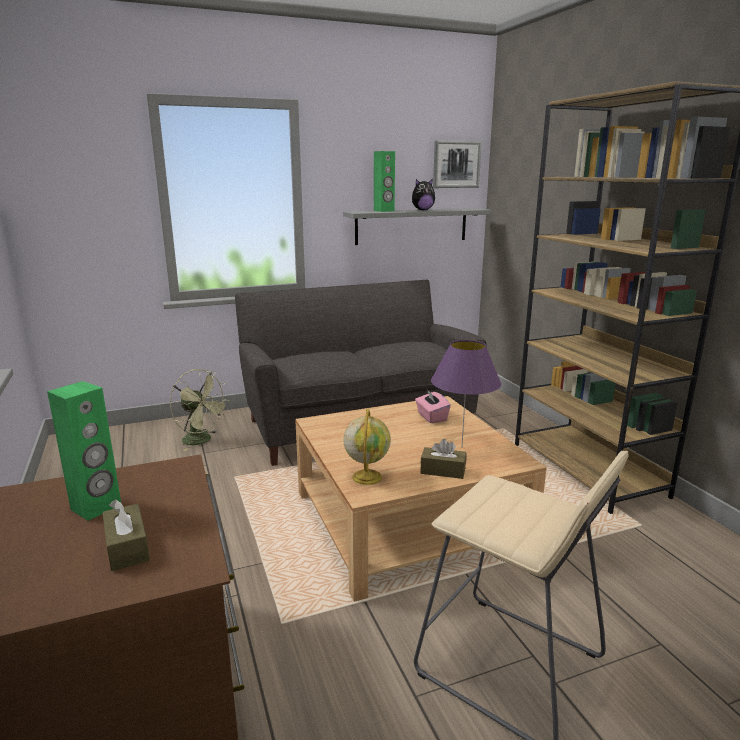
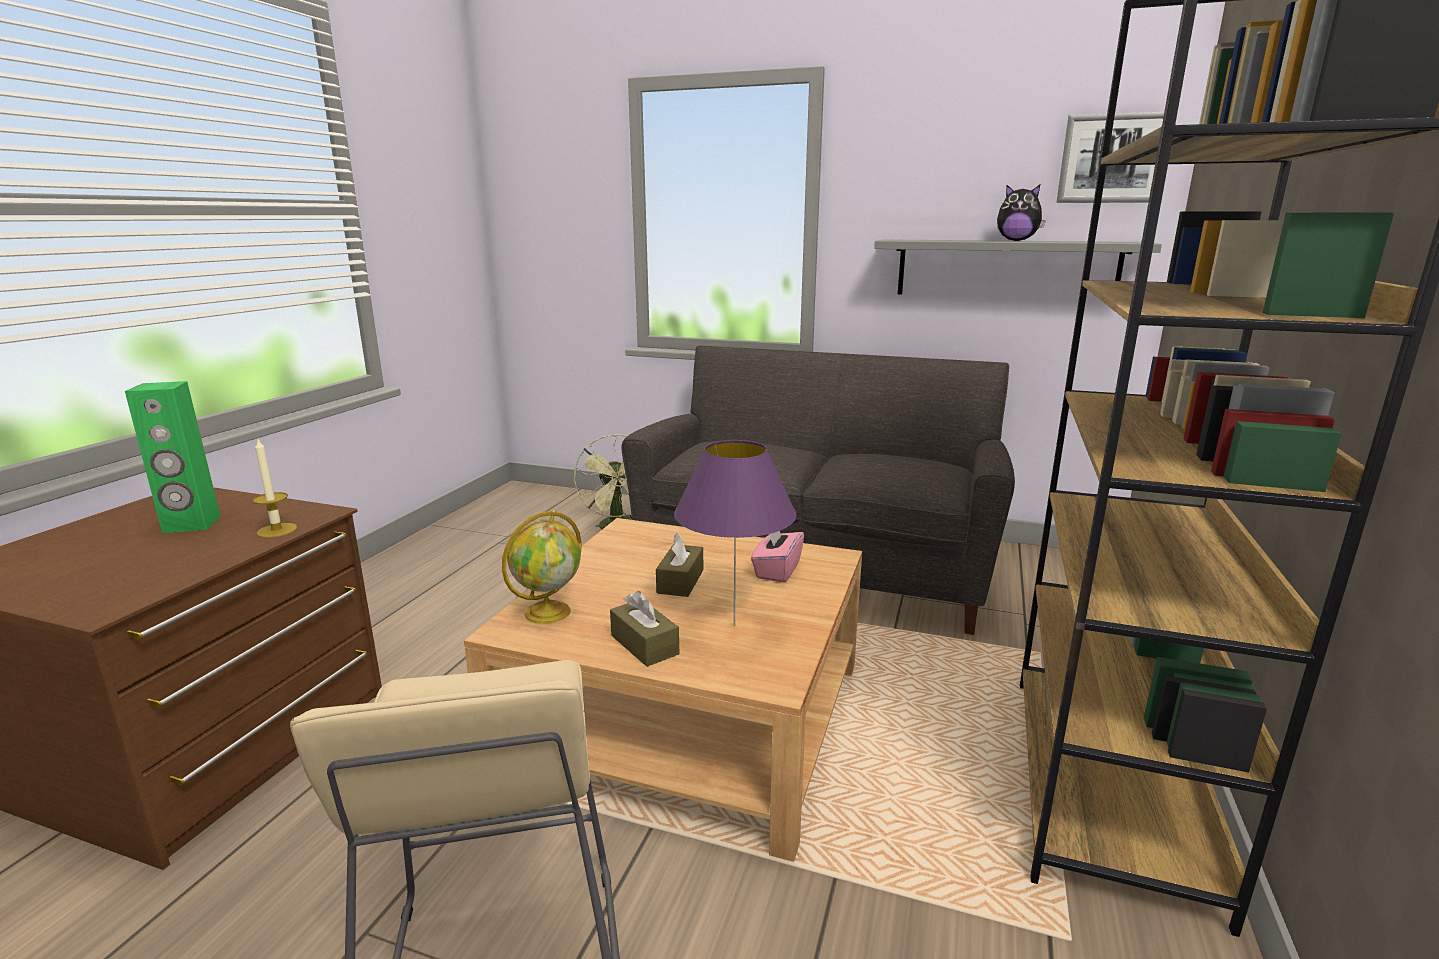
camera: 40 degrees right, 0 degrees up
brown tissue box [102,499,150,571] -> brown tissue box moved to [656,533,703,597]
green speaker [374,151,395,212] -> none
none -> candle [252,440,297,538]

